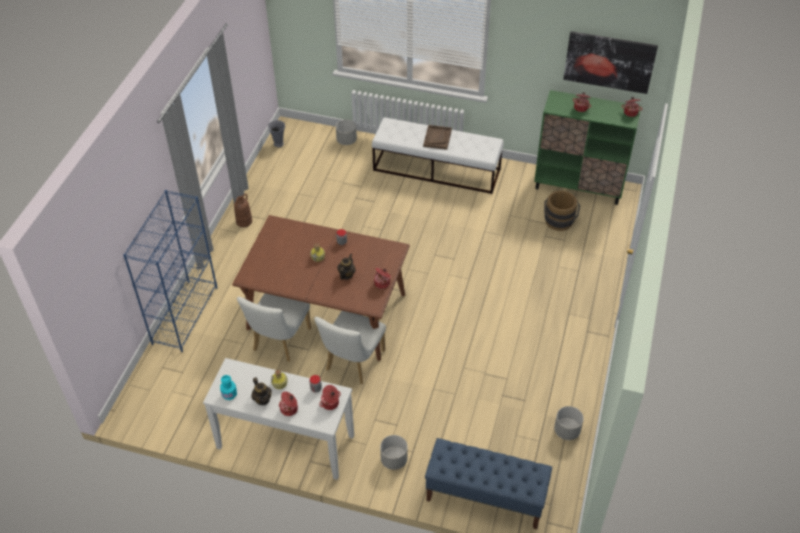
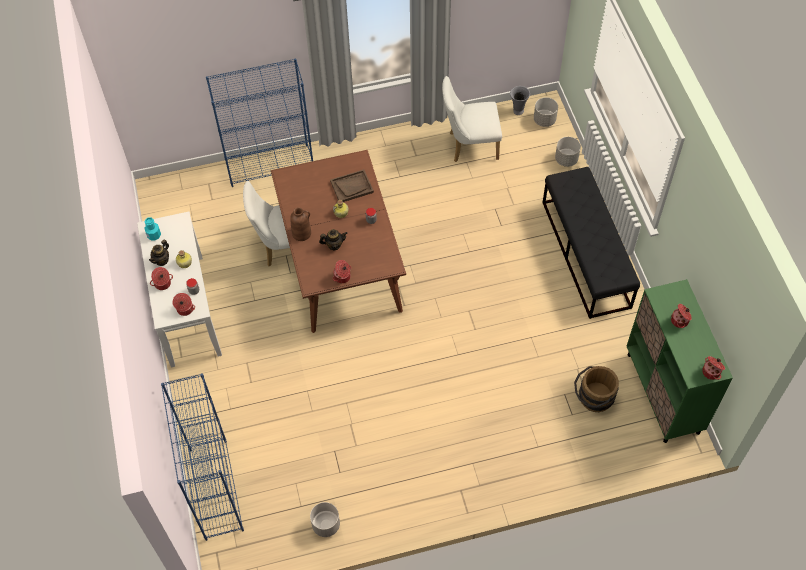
camera: 60 degrees right, 10 degrees up
brown vase [234,193,252,227] -> brown vase moved to [290,207,311,241]
white chair [314,311,386,384] -> white chair moved to [442,76,502,162]
white bench [372,117,504,194] -> black bench [542,167,640,319]
grey planter [380,435,408,470] -> grey planter moved to [534,97,558,127]
brown tray [423,125,452,150] -> brown tray moved to [330,169,374,202]
blue bench [425,438,552,530] -> blue bookcase [161,373,244,541]
picture [563,31,658,94] -> none

